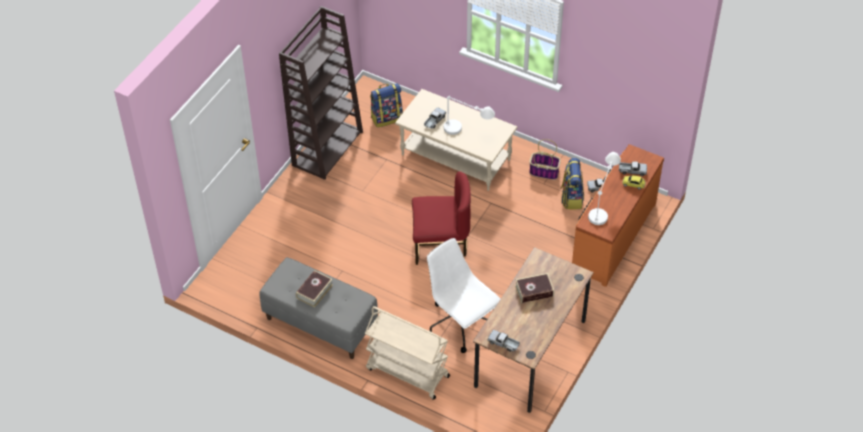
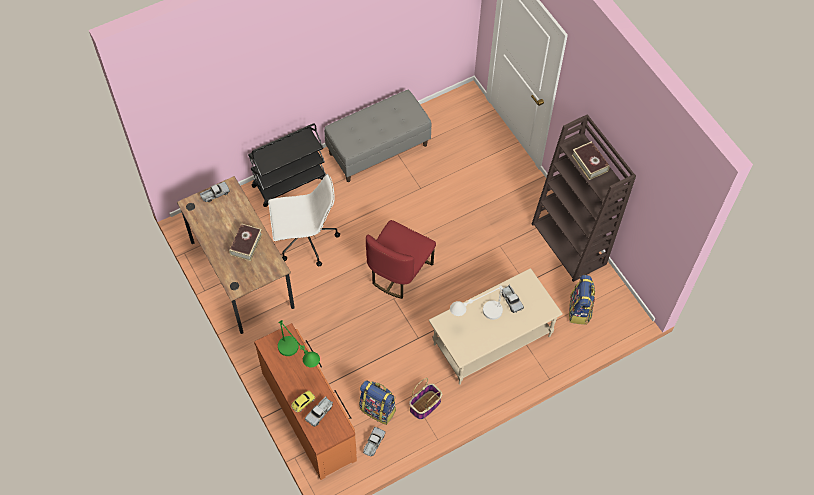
camera: 120 degrees right, 10 degrees up
book [296,270,333,308] -> book moved to [571,141,610,180]
beige cart [365,306,450,400] -> black cart [248,123,326,207]
white table lamp [588,152,621,225] -> green table lamp [278,320,320,367]

